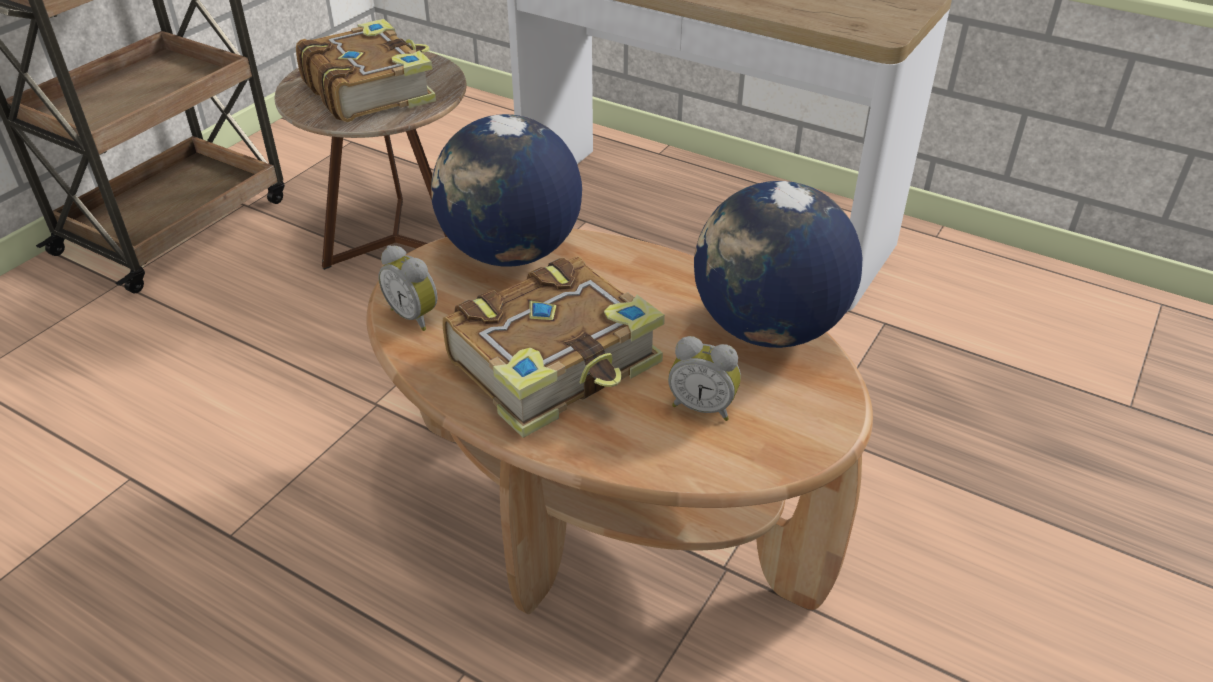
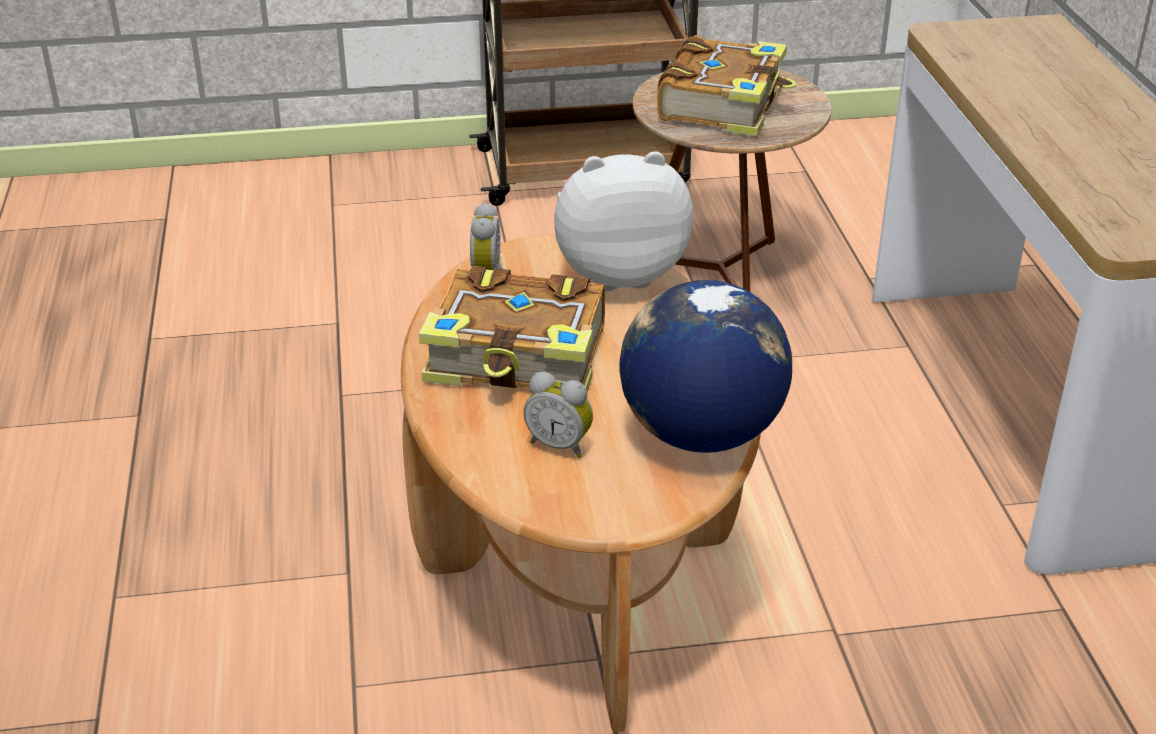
camera: 50 degrees right, 5 degrees down
globe [431,114,582,267] -> plush toy [554,151,693,292]
alarm clock [668,336,741,421] -> alarm clock turned 45 degrees counterclockwise [523,372,593,458]

